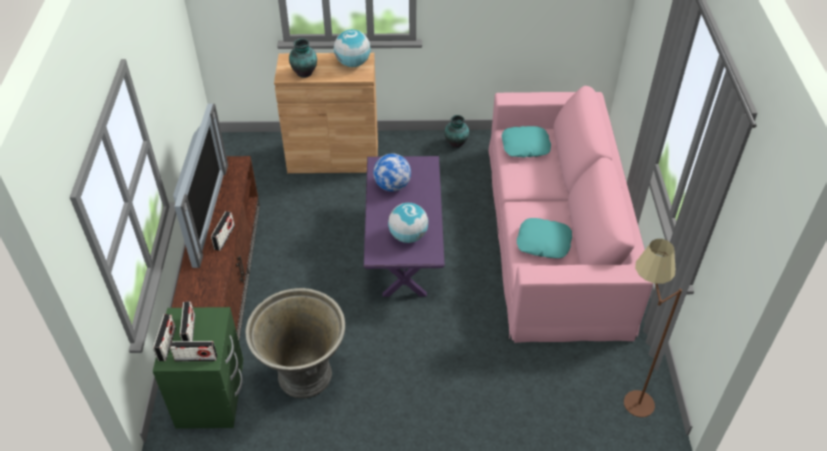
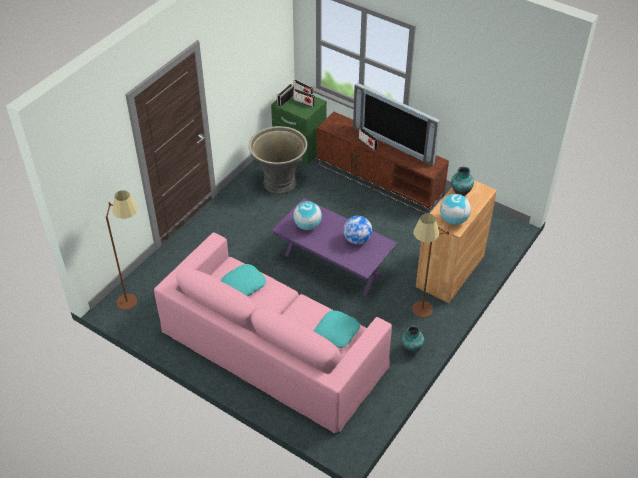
camera: 125 degrees right, 0 degrees up
none -> brown floor lamp [412,213,449,317]

